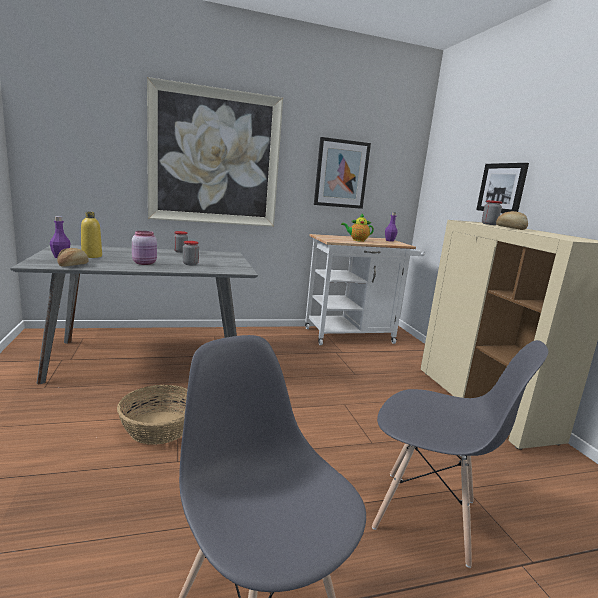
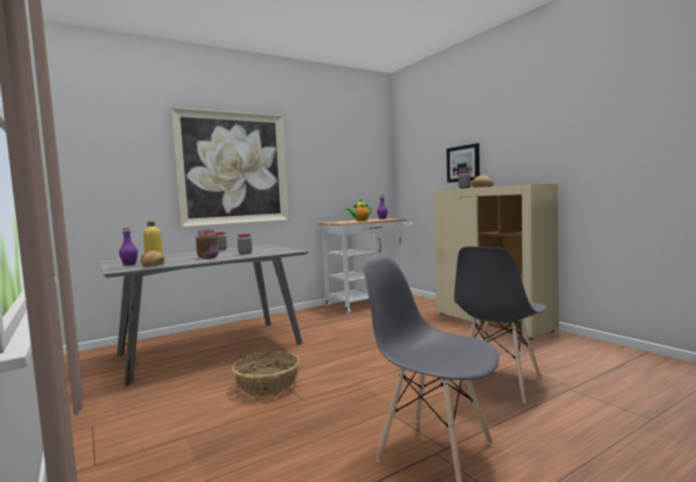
camera: 15 degrees left, 10 degrees down
pink jar [132,231,157,265] -> brown jar [196,230,219,259]
picture [314,137,371,209] -> none
grey chair [372,340,548,568] -> grey chair turned 120 degrees clockwise [454,246,547,403]

